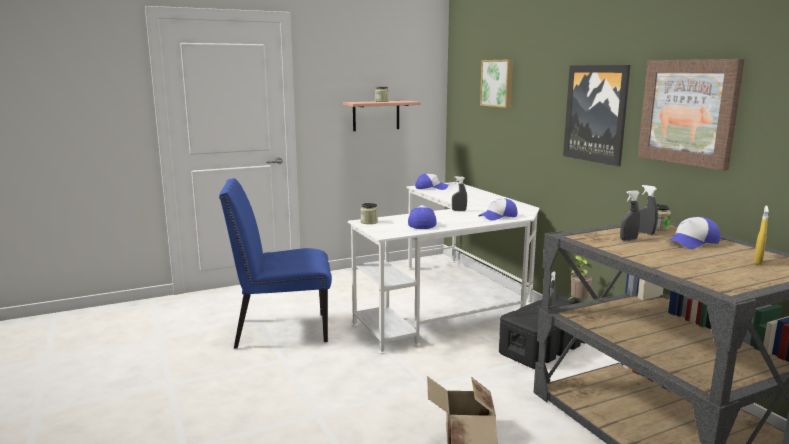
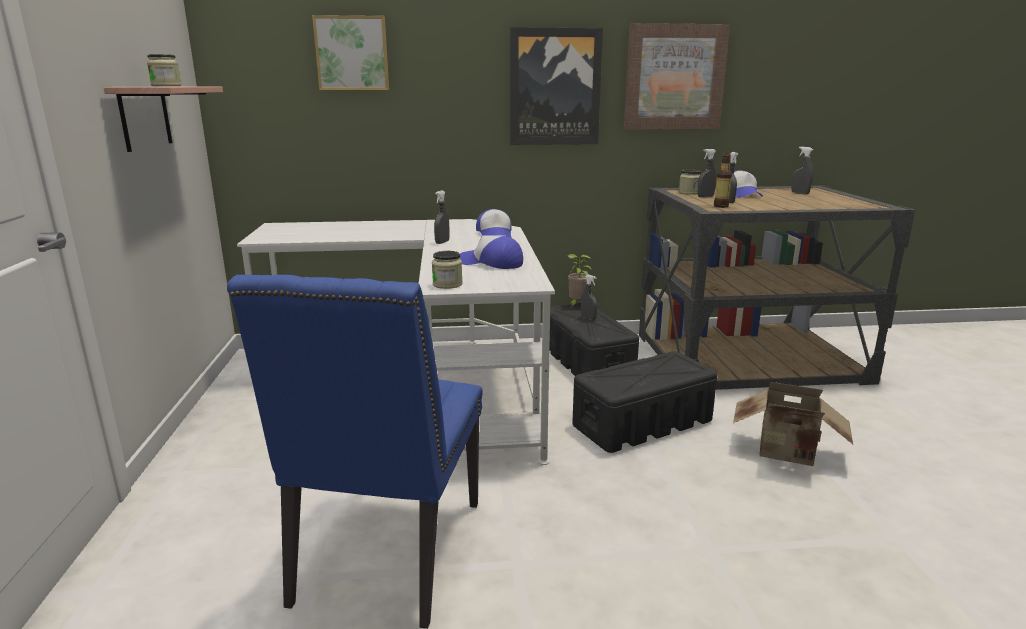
camera: 70 degrees left, 5 degrees up
cap [415,174,449,190] -> none
yellow spray bottle [754,206,769,265] -> grey spray bottle [791,147,813,194]
none -> black storage box [572,351,717,453]
none -> bottle [714,153,732,208]

